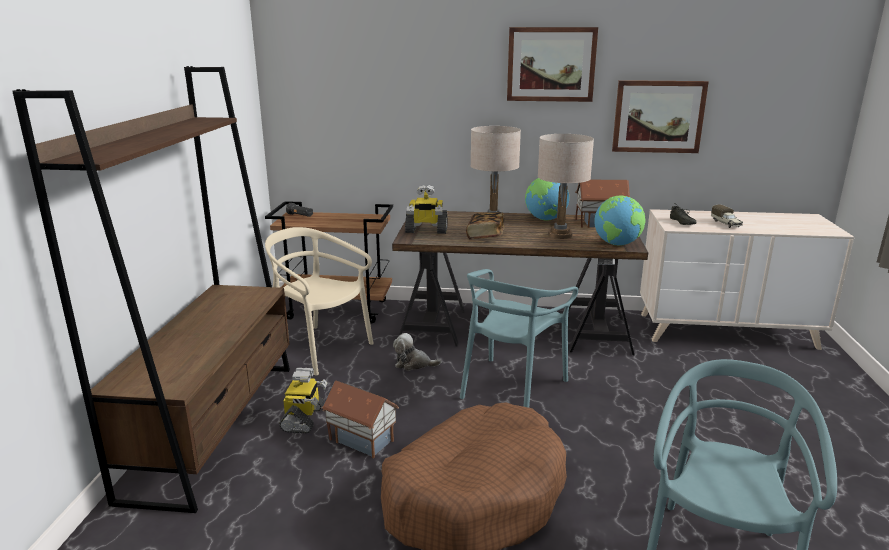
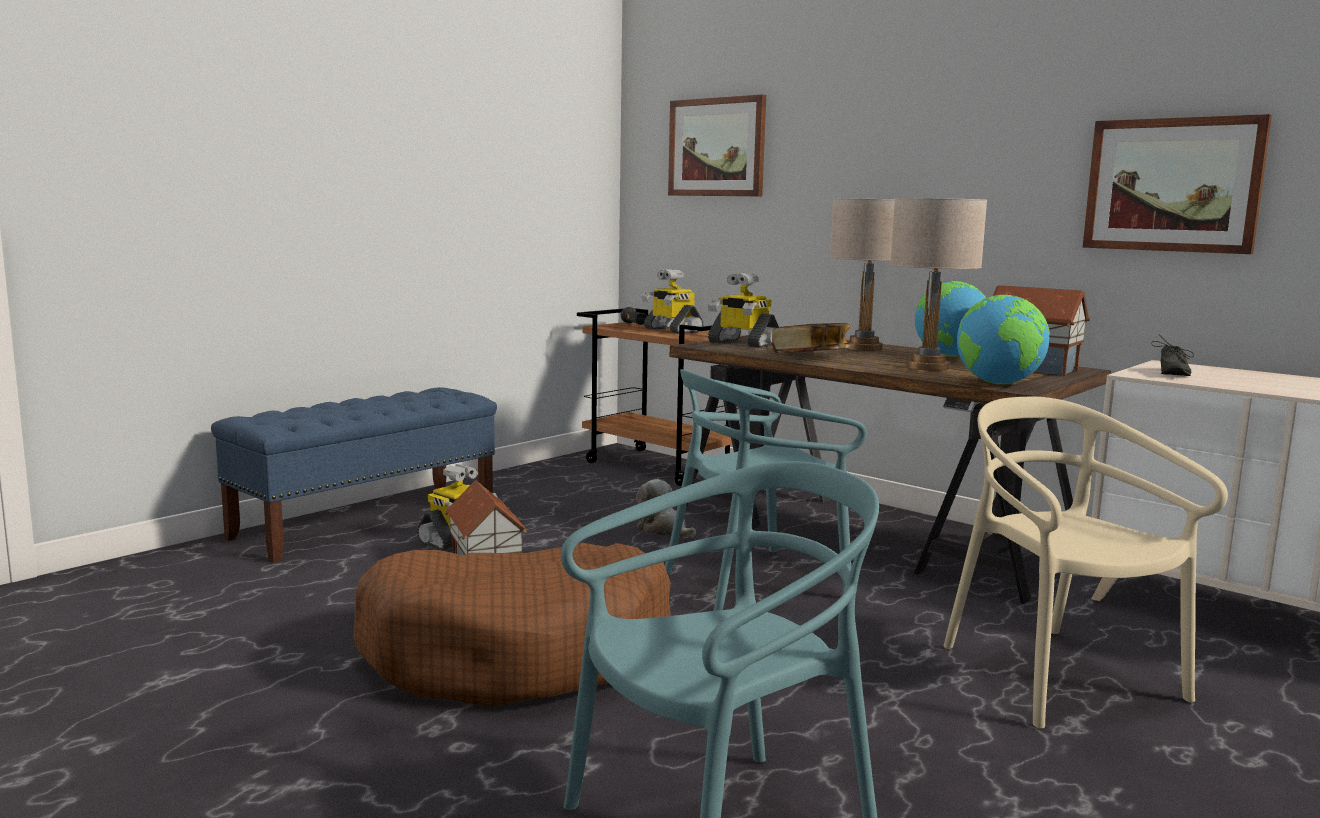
camera: 35 degrees right, 10 degrees down
brown bookcase [12,66,290,513] -> blue bench [211,387,497,563]
beige chair [265,227,374,375] -> beige chair moved to [944,397,1228,729]
picture [507,27,598,102] -> picture moved to [668,95,766,196]
toy truck [711,204,743,228] -> none
none -> toy robot [641,269,703,334]

